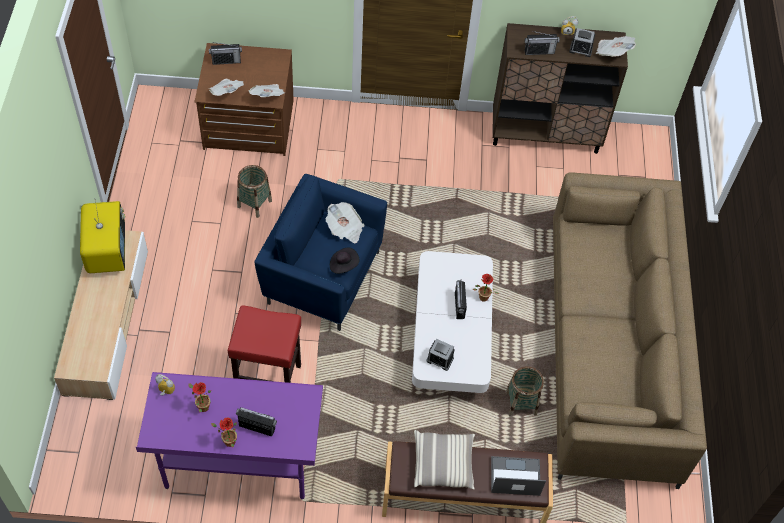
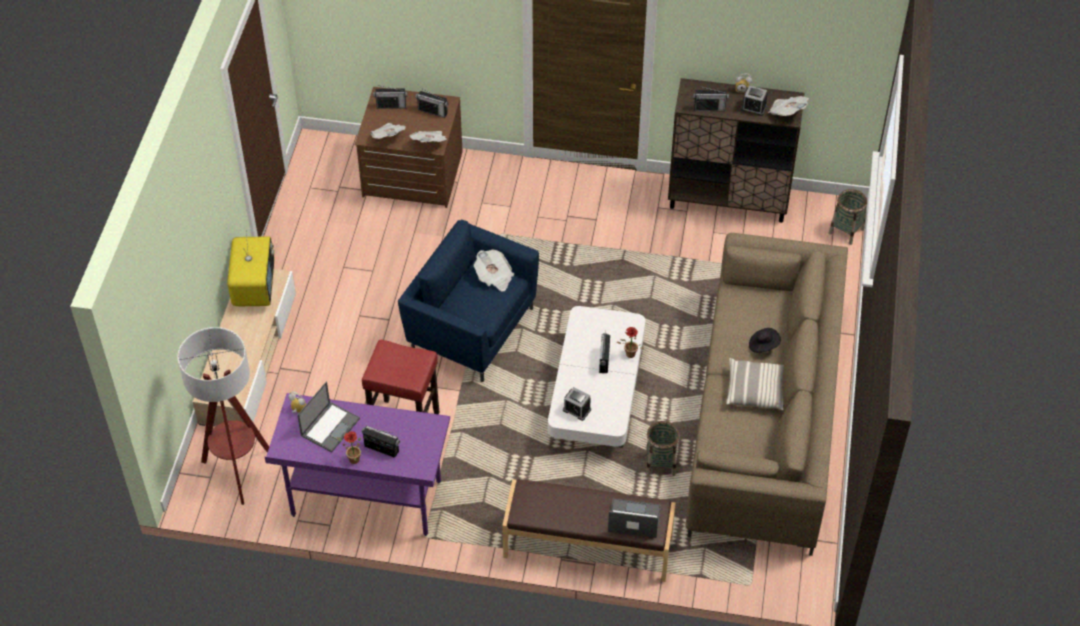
camera: 10 degrees right, 5 degrees down
potted plant [188,382,211,412] -> laptop [297,382,360,452]
basket [237,165,272,218] -> basket moved to [829,189,867,245]
black hat [330,247,359,274] -> black hat moved to [749,328,781,353]
pillow [414,430,475,489] -> pillow moved to [726,358,784,410]
none -> floor lamp [178,327,269,505]
none -> radio [415,89,448,118]

